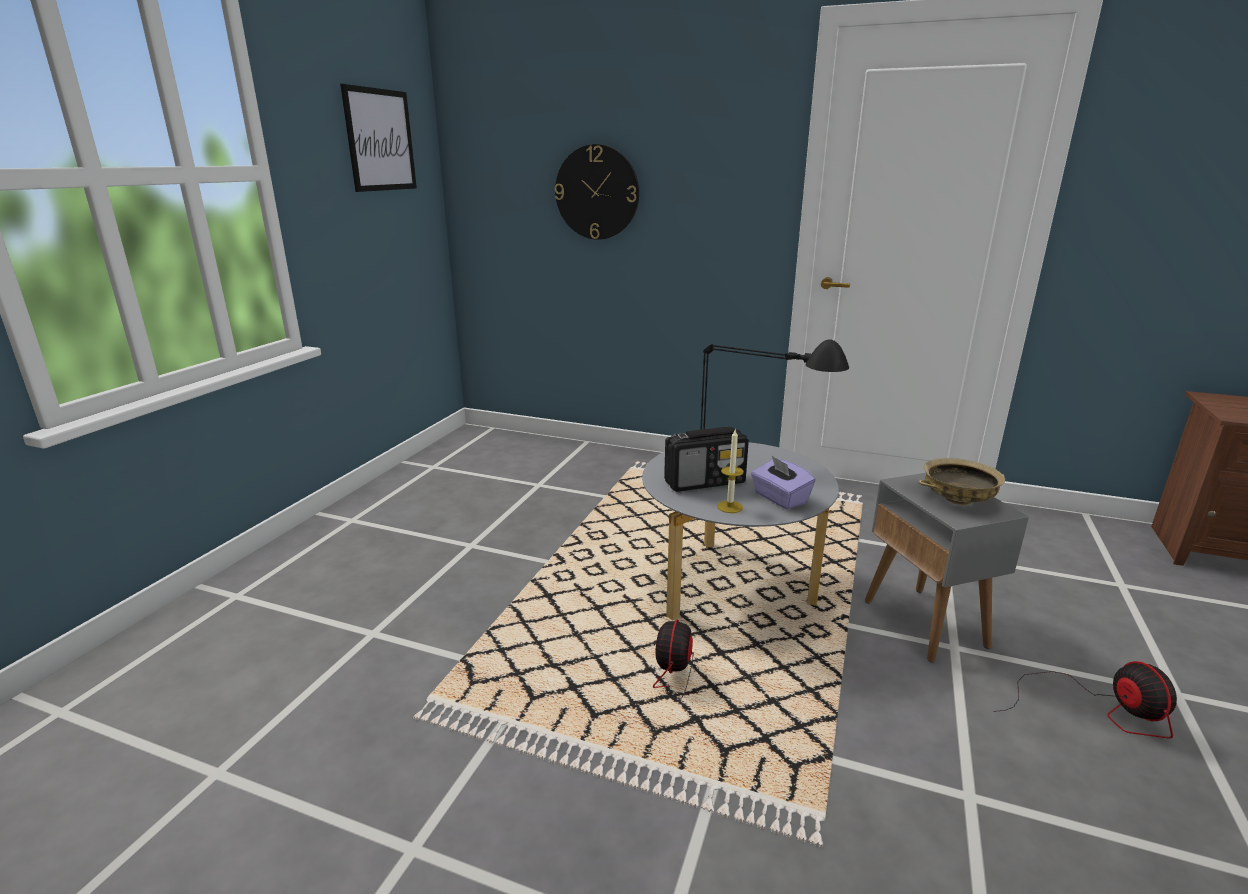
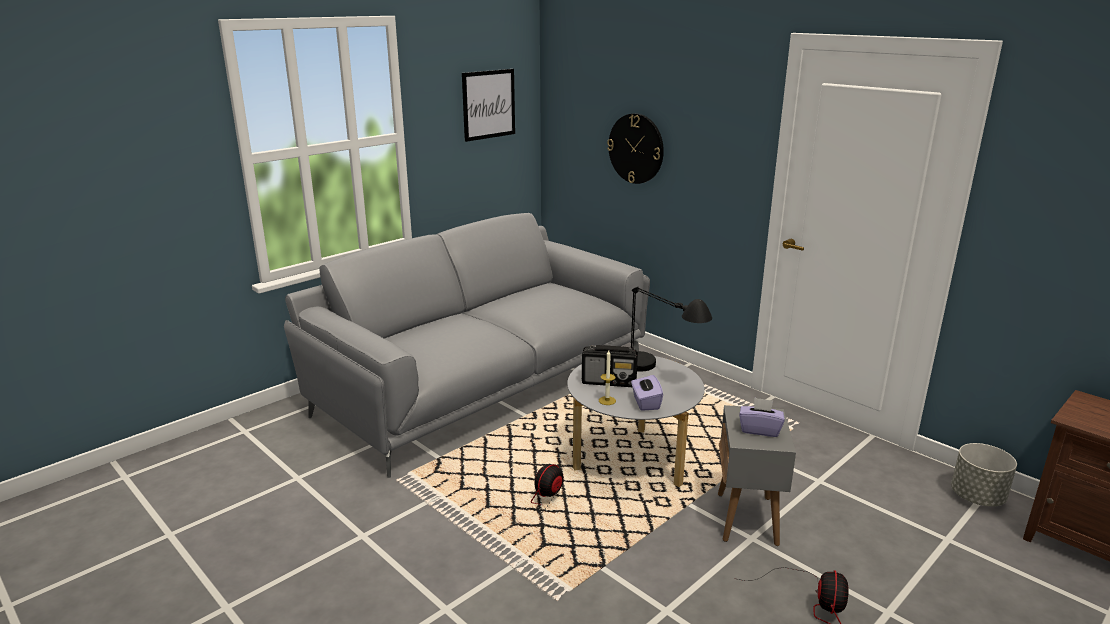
camera: 25 degrees right, 0 degrees up
beige bowl [918,458,1005,505] -> purple tissue box [739,397,785,437]
none -> grey sofa [284,213,650,478]
none -> grey planter [951,443,1017,507]

